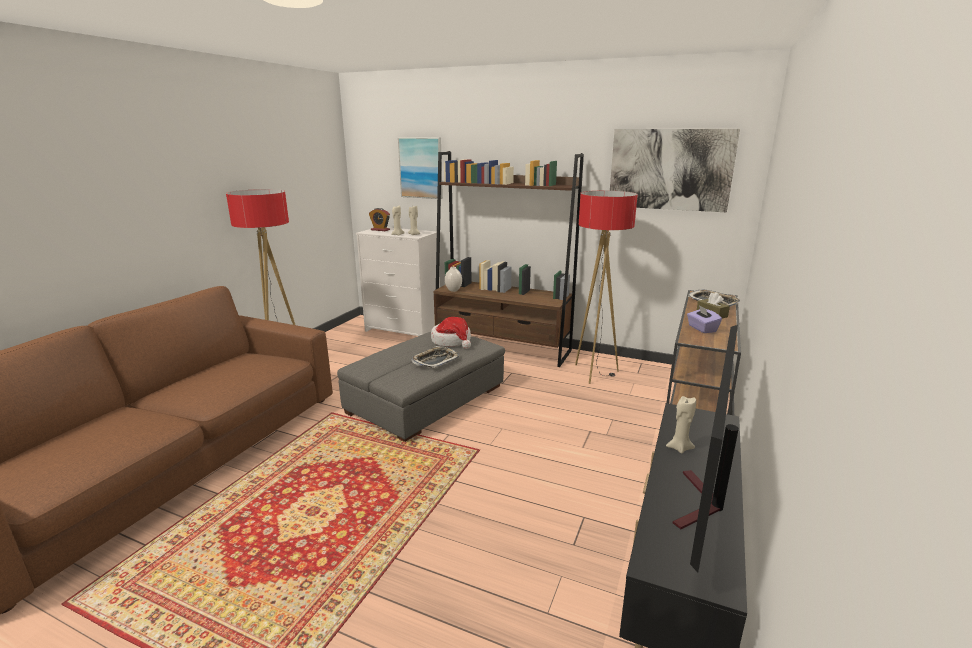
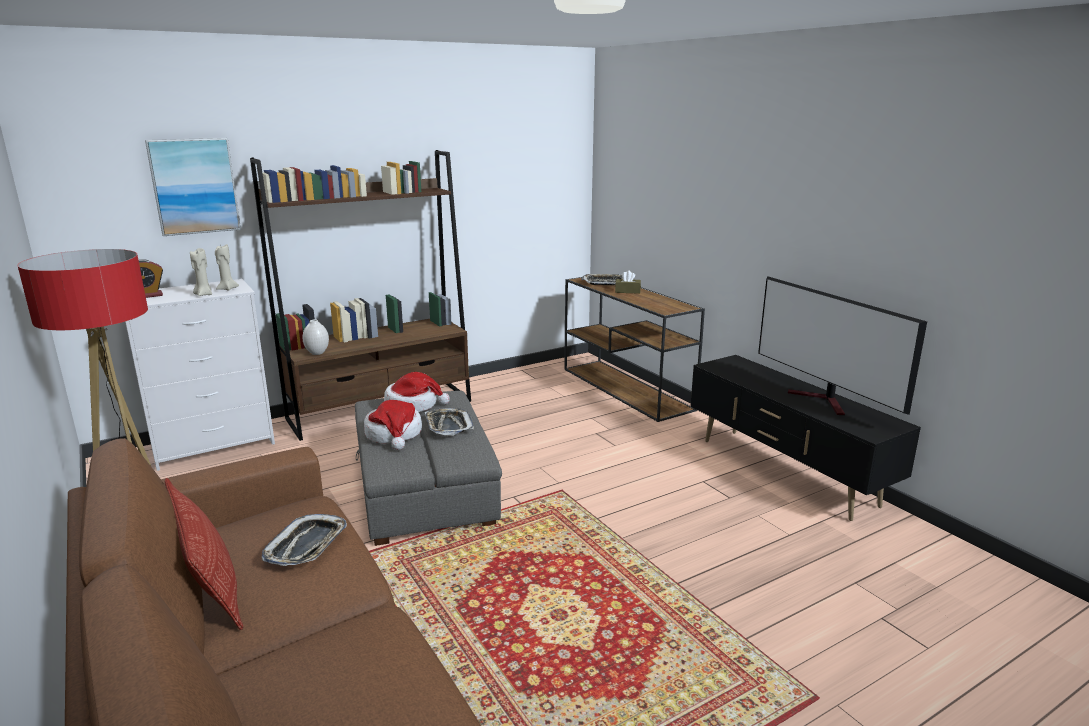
camera: 55 degrees left, 0 degrees up
floor lamp [575,191,638,384] -> none
picture [610,129,740,212] -> none
beige candle [666,396,696,453] -> none
purple tissue box [687,305,722,333] -> none
none -> pillow [165,478,244,630]
none -> tray [262,514,347,566]
none -> hat [364,400,422,450]

